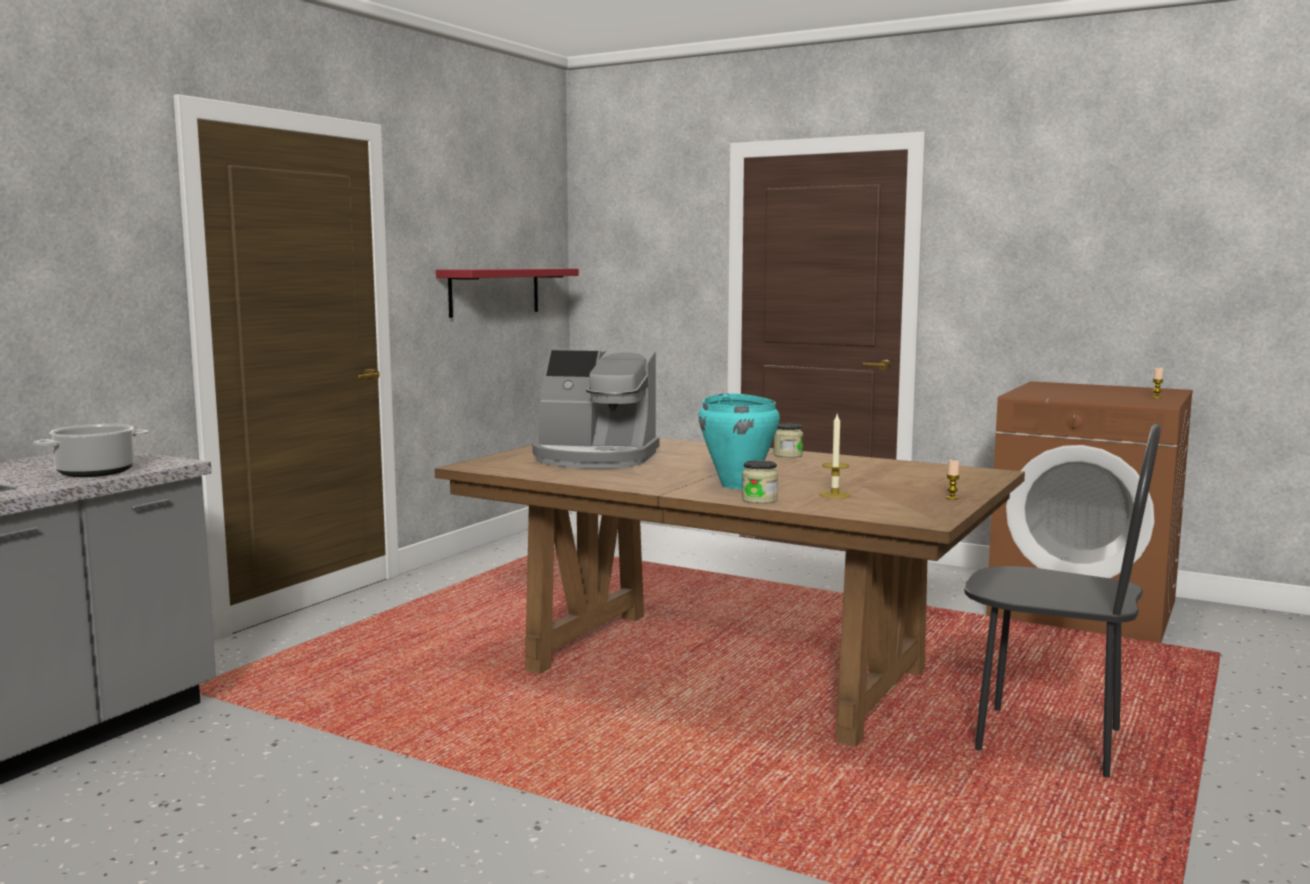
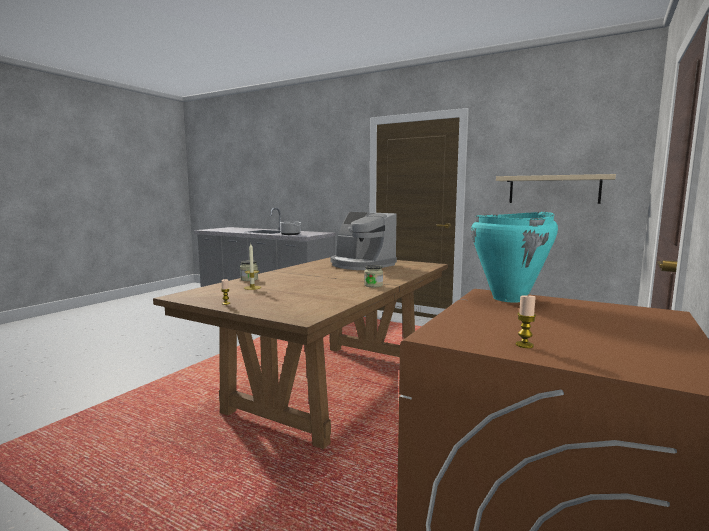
camera: 90 degrees right, 0 degrees up
red shelf [436,268,579,318] -> beige shelf [496,174,616,204]
coffee machine [532,350,660,469] -> coffee machine turned 60 degrees counterclockwise [331,212,397,270]
turquoise cooking pot [698,393,780,489] -> turquoise cooking pot moved to [471,212,558,303]
black chair [964,424,1161,778] -> none

